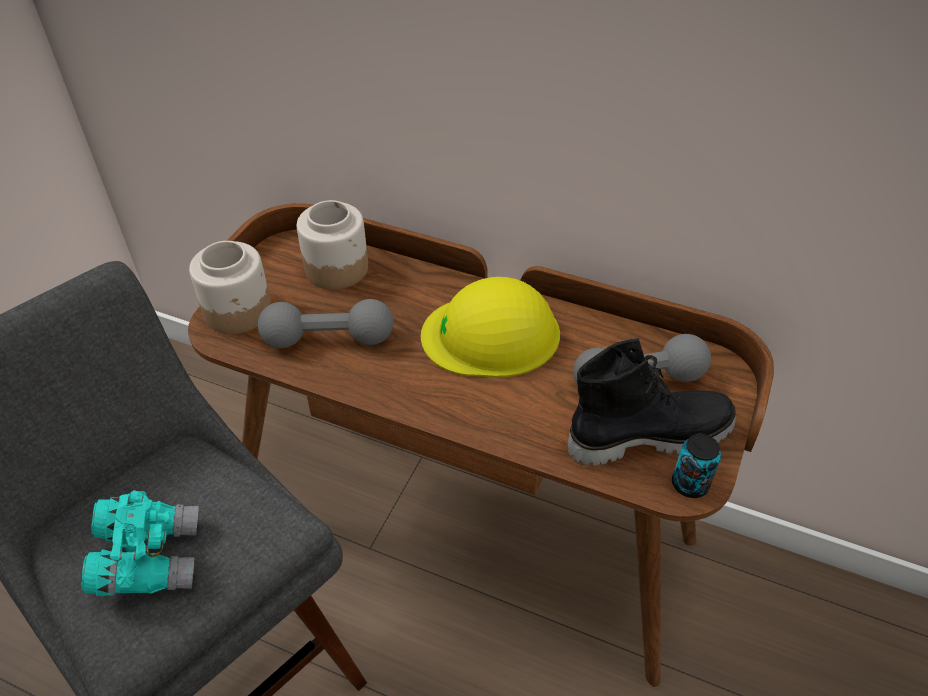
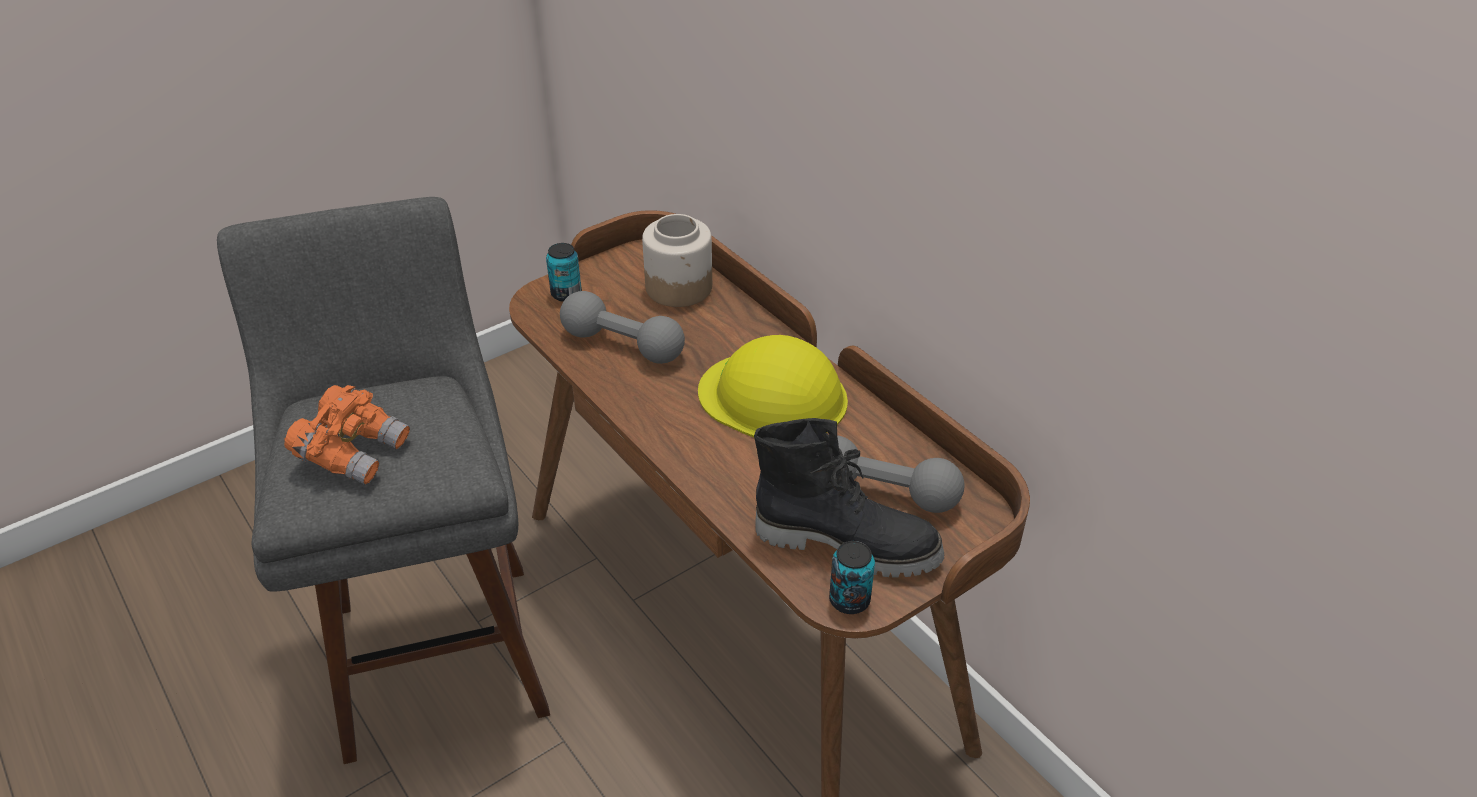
camera: 30 degrees right, 5 degrees down
turquoise binoculars [81,490,199,596] -> orange binoculars [284,385,410,485]
jar [189,241,271,334] -> can [546,243,582,302]

